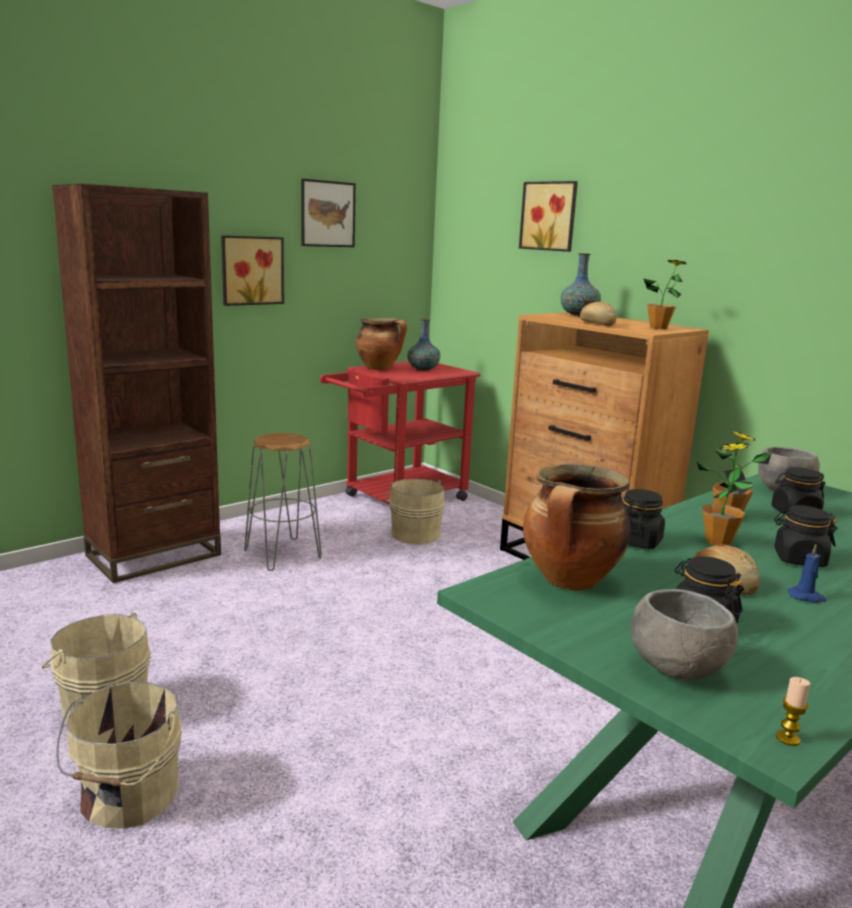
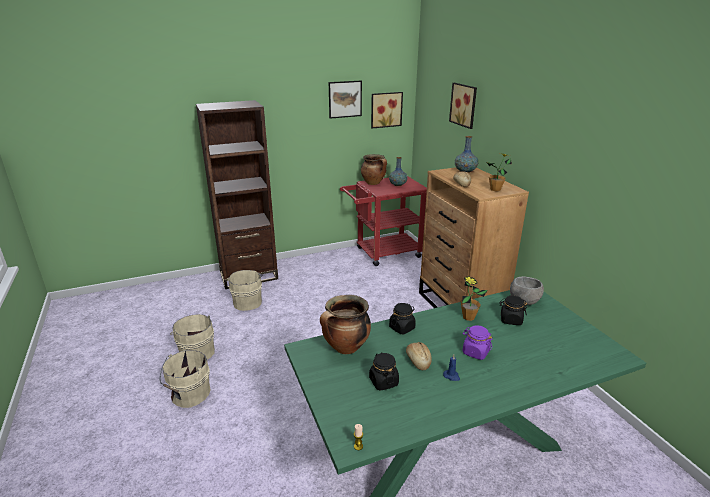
camera: 20 degrees right, 10 degrees up
picture [221,235,284,306] -> picture moved to [371,92,403,128]
grey stool [244,433,322,571] -> none
beige bucket [385,479,445,544] -> beige bucket moved to [227,270,262,311]
grey bowl [631,589,738,680] -> none
potted plant [697,442,755,545] -> none
black jar [774,505,837,567] -> purple jar [463,325,493,360]

